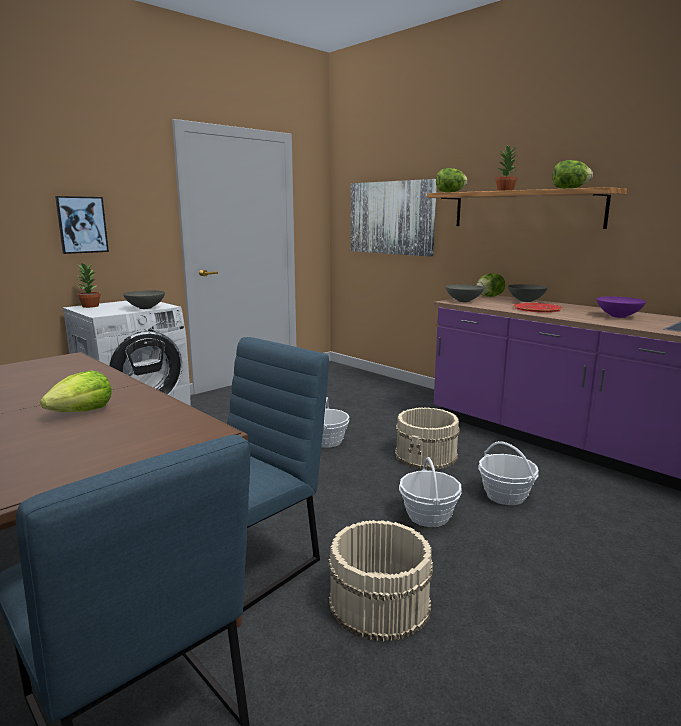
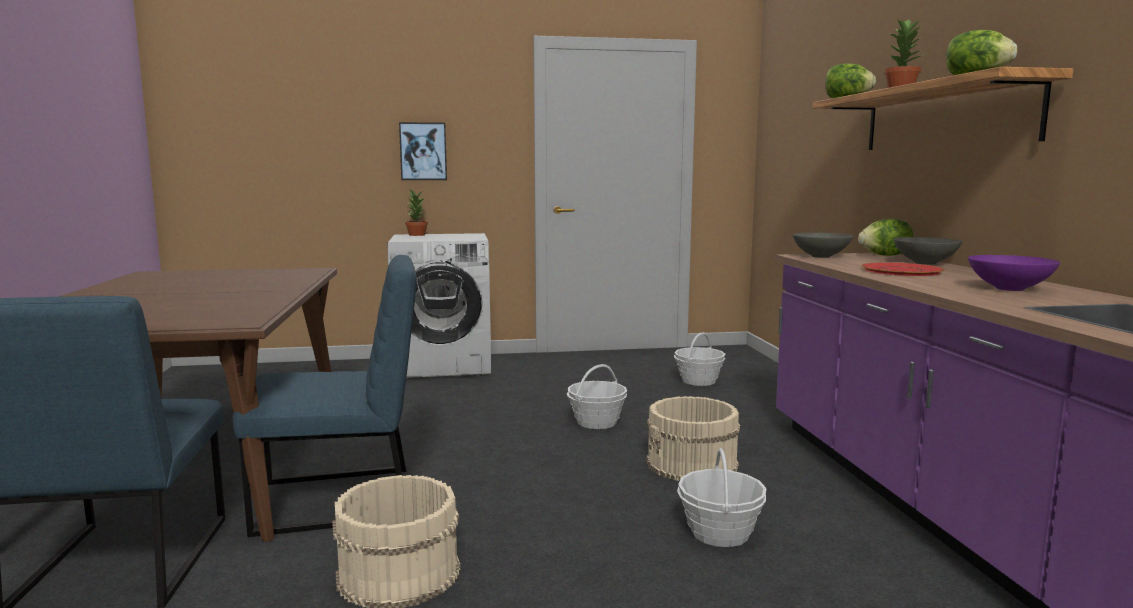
camera: 35 degrees right, 5 degrees down
lettuce [40,370,112,412] -> none
grey bowl [123,290,165,309] -> none
picture [351,179,436,257] -> none
basket [399,457,462,527] -> basket moved to [674,332,725,386]

